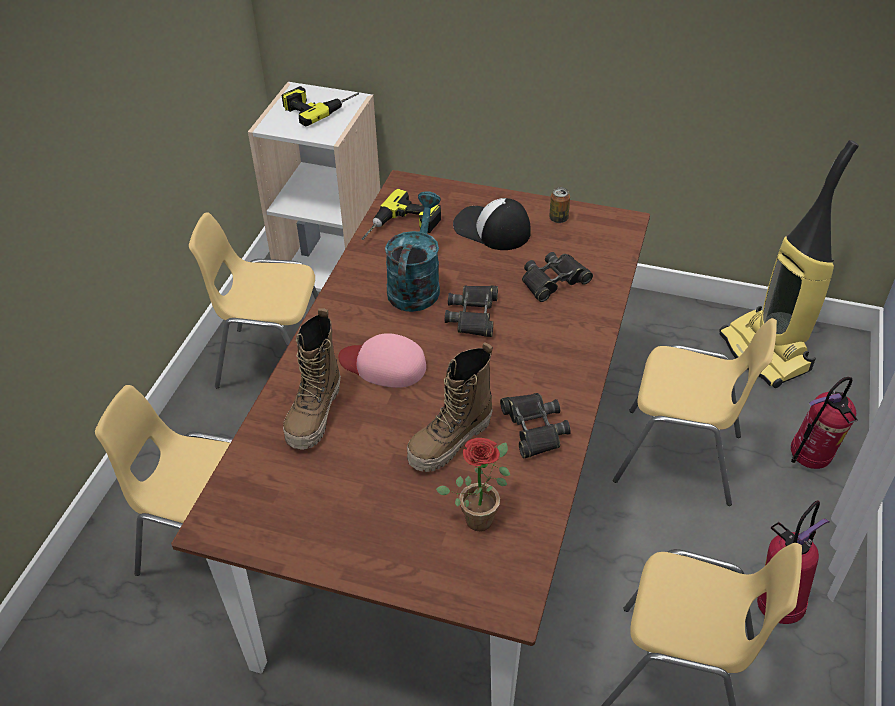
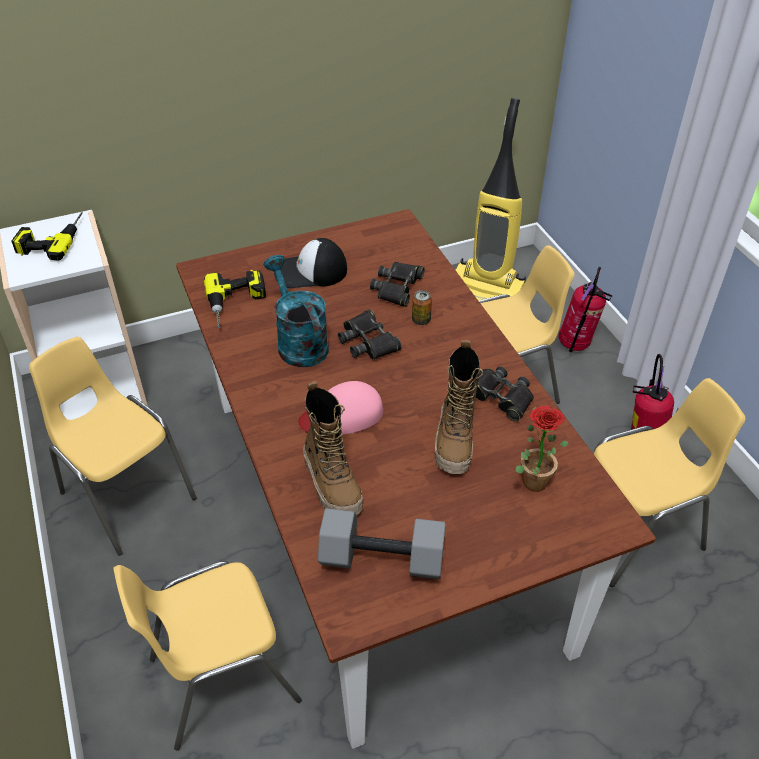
camera: 40 degrees left, 0 degrees up
yellow chair [189,212,318,388] -> yellow chair turned 75 degrees clockwise [29,337,197,556]
can [549,187,570,223] -> can moved to [412,290,432,325]
none -> grey dumbbell [318,508,446,579]

